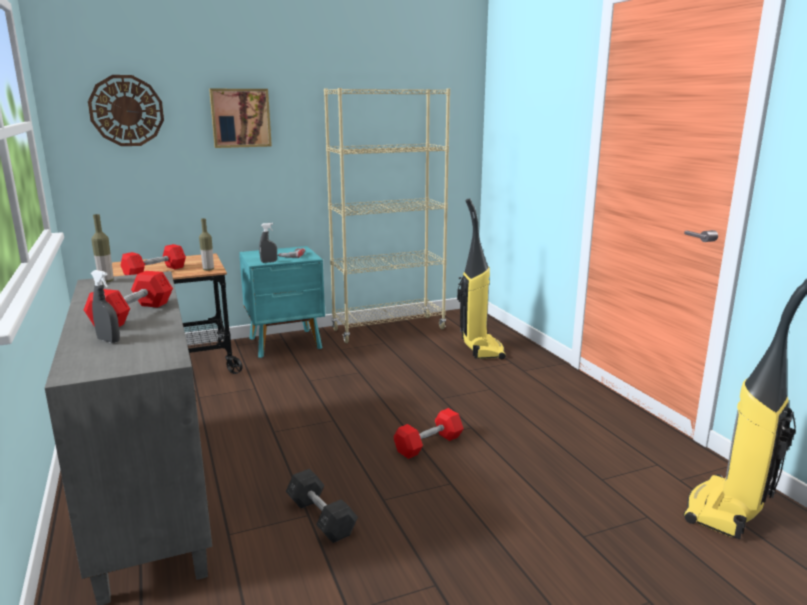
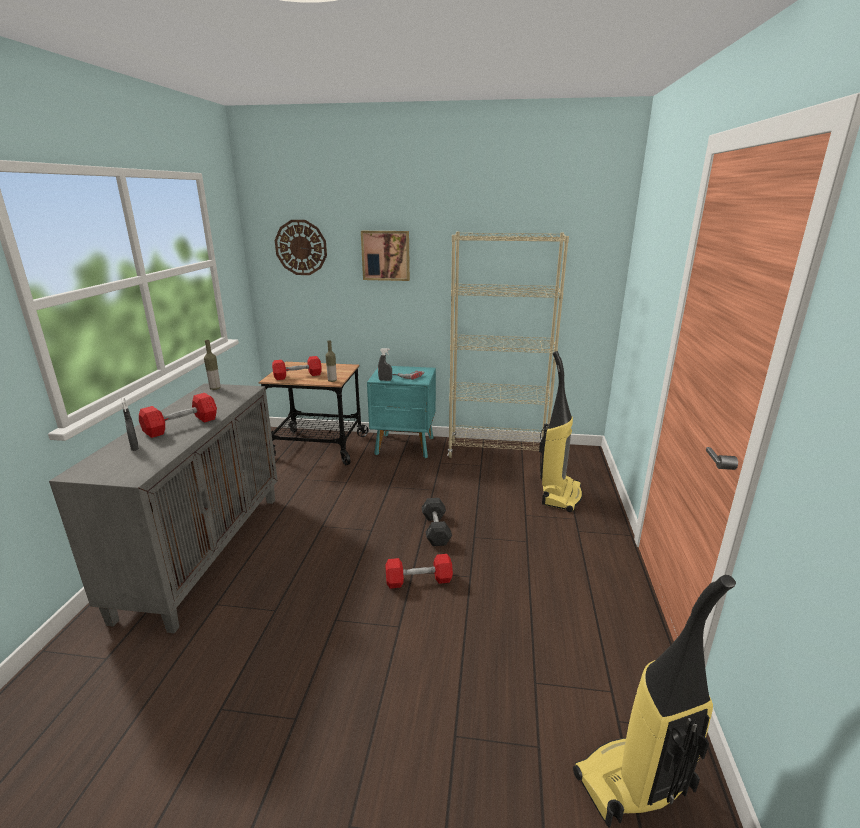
camera: 30 degrees right, 5 degrees up
grey dumbbell [286,469,358,543] -> grey dumbbell moved to [421,498,452,546]

